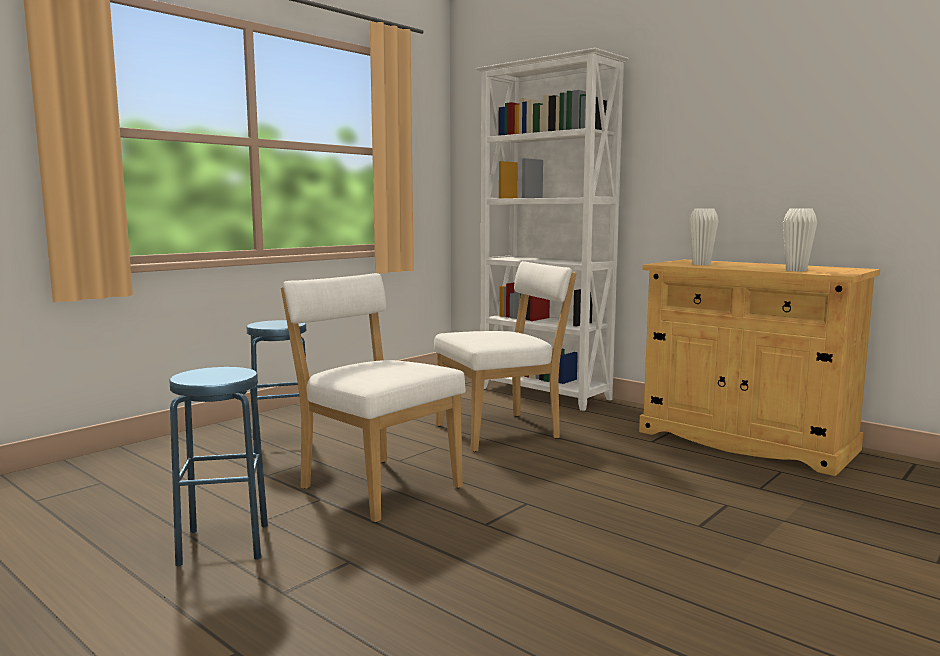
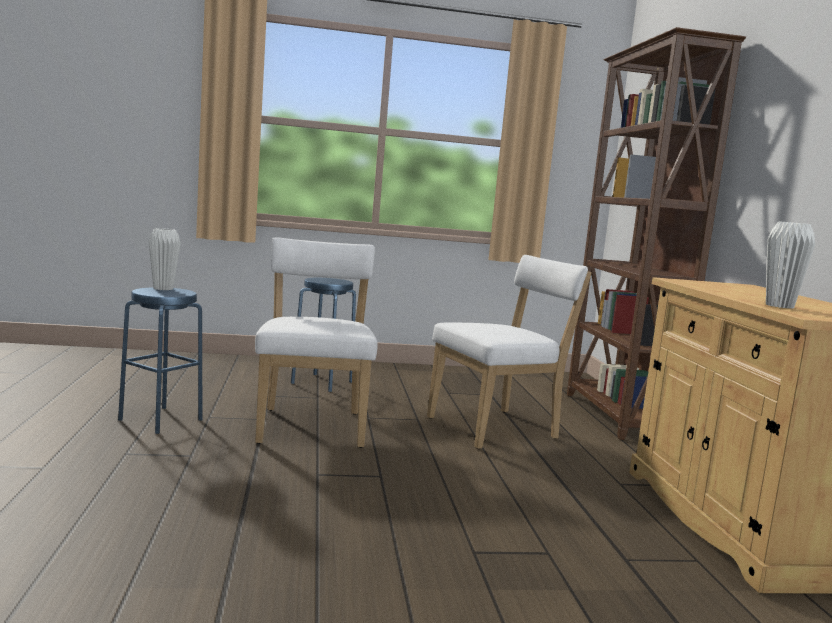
camera: 40 degrees right, 0 degrees up
white chair [434,261,576,452] -> white chair turned 45 degrees counterclockwise [427,255,592,449]
white bookcase [475,48,629,411] -> brown bookcase [567,27,746,440]
white vase [689,208,718,265] -> white vase moved to [149,228,181,290]

